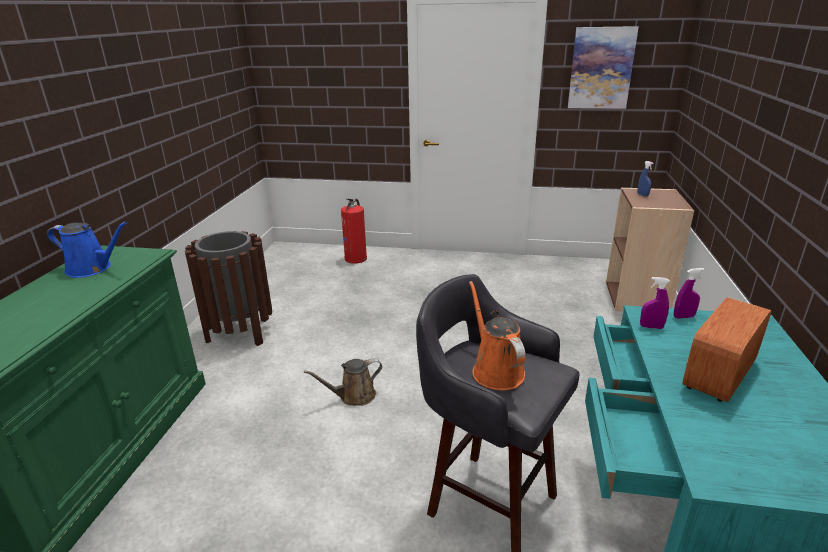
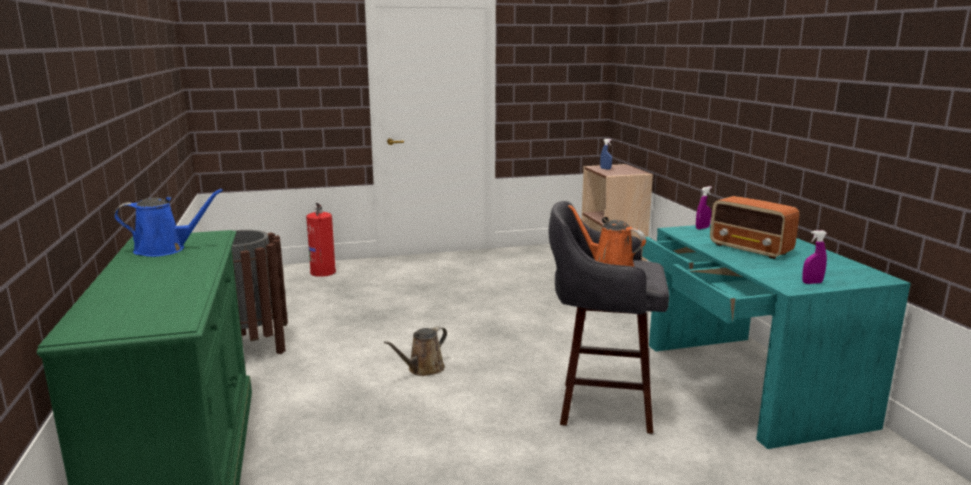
camera: 25 degrees left, 10 degrees down
picture [568,26,639,109] -> none
purple spray bottle [640,277,670,329] -> purple spray bottle moved to [802,230,827,284]
radio [682,297,772,402] -> radio turned 60 degrees counterclockwise [710,196,799,259]

